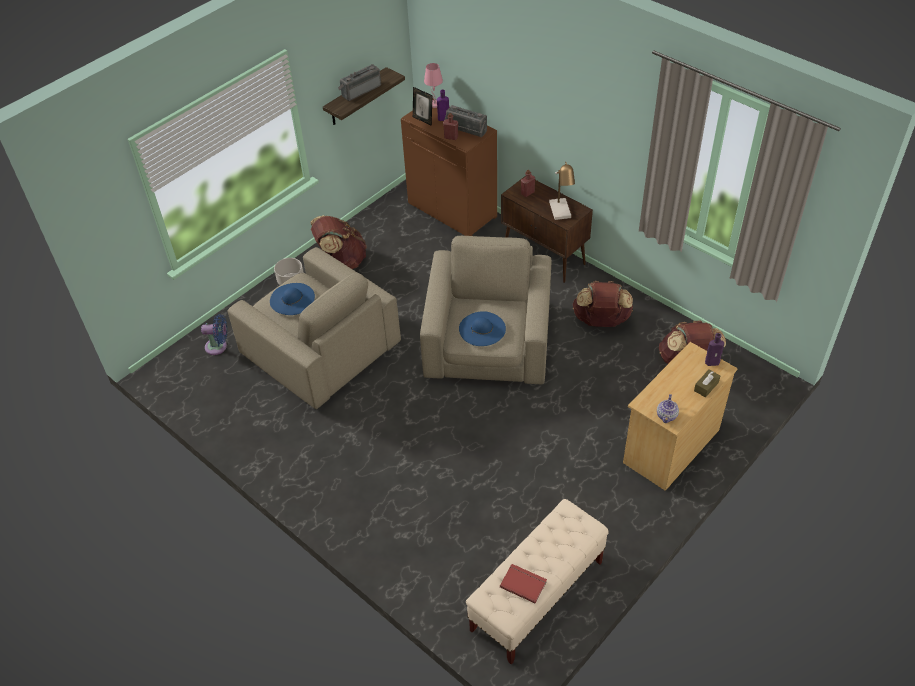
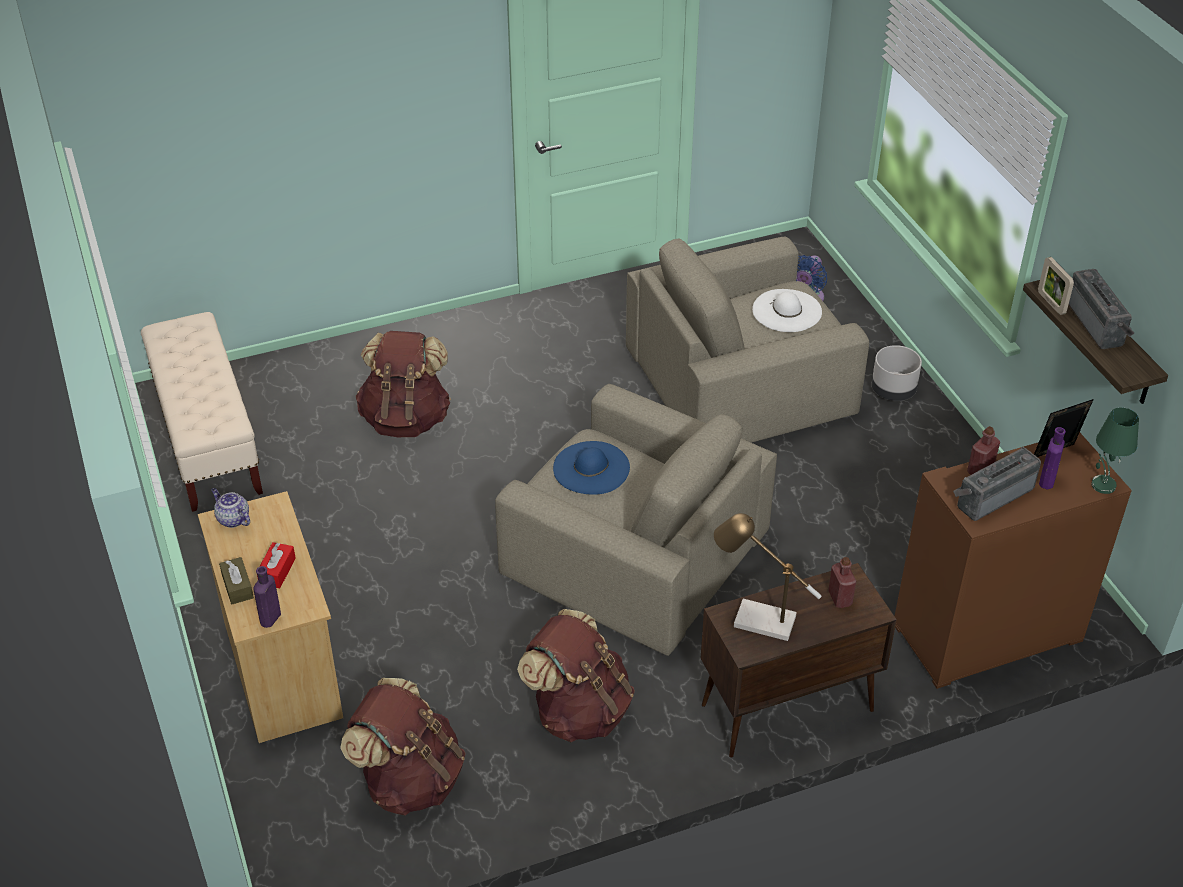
camera: 115 degrees right, 5 degrees down
blue hat [270,283,315,315] -> white hat [752,289,822,332]
brown backpack [310,215,367,269] -> brown backpack moved to [356,331,451,437]
pink table lamp [424,63,443,108] -> green table lamp [1091,407,1139,494]
red book [500,564,547,603] -> none
none -> red tissue box [257,542,296,588]
none -> picture frame [1038,257,1074,315]

